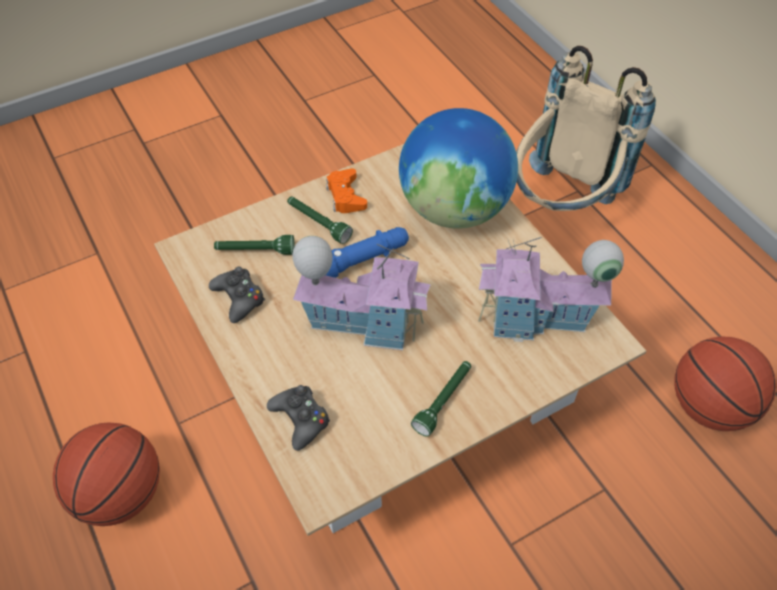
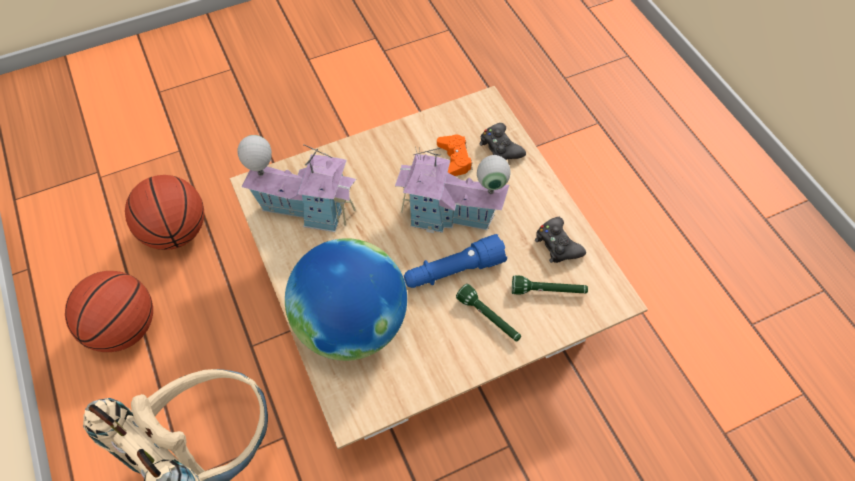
camera: 175 degrees left, 5 degrees up
basketball [53,422,160,526] -> basketball moved to [65,271,153,352]
orange game controller [326,168,367,213] -> orange game controller moved to [437,134,472,176]
green flashlight [411,361,471,437] -> none

